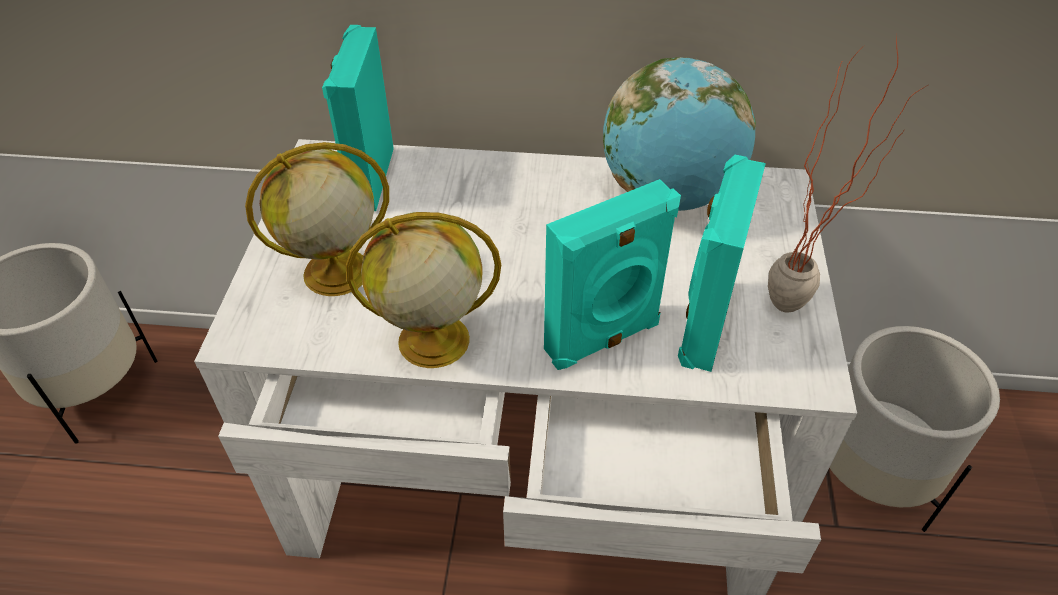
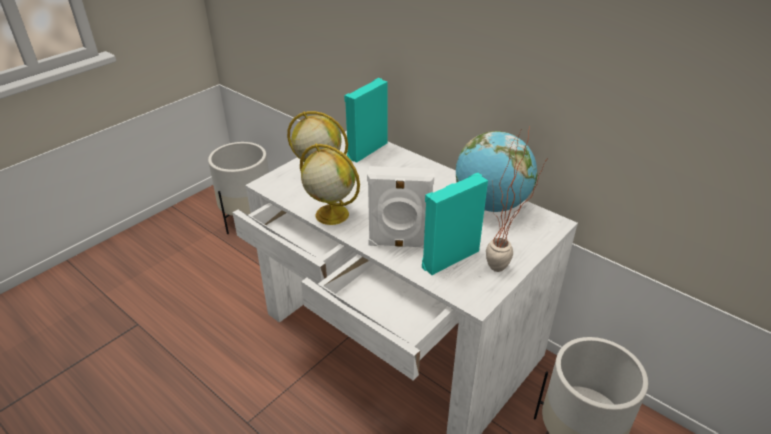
camera: 35 degrees right, 10 degrees down
turquoise speaker [544,179,681,370] -> white speaker [367,166,434,248]

